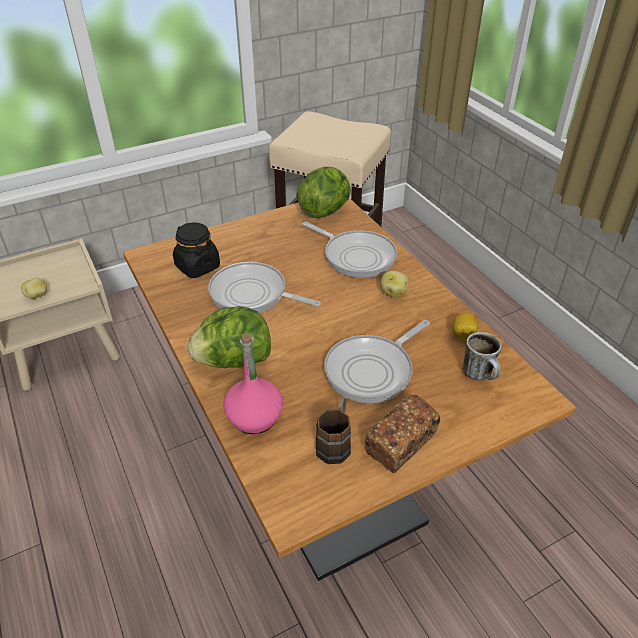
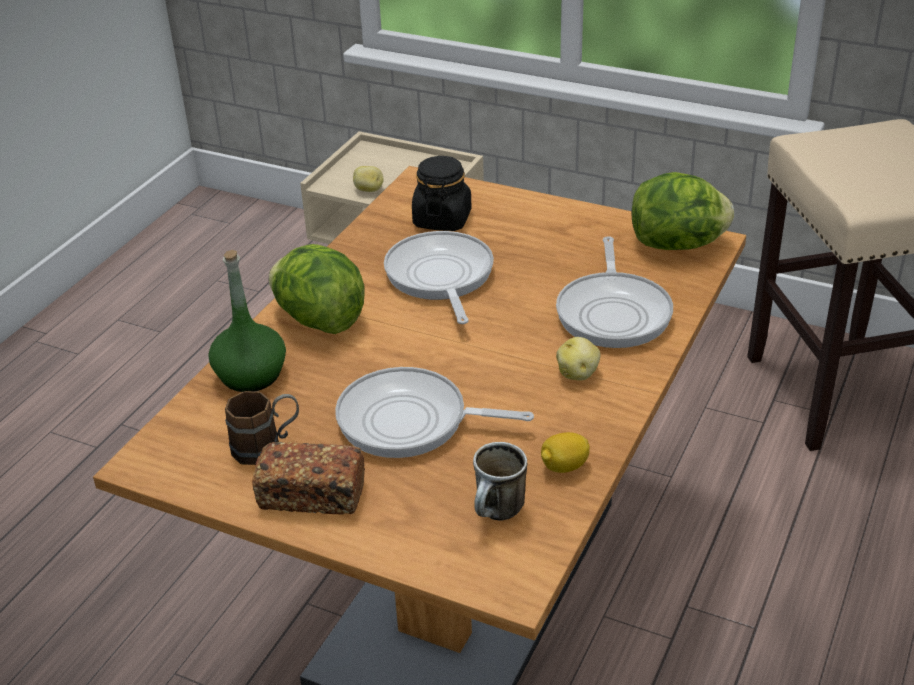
camera: 55 degrees right, 5 degrees down
pink bottle [223,333,283,434] -> green bottle [208,250,286,392]

